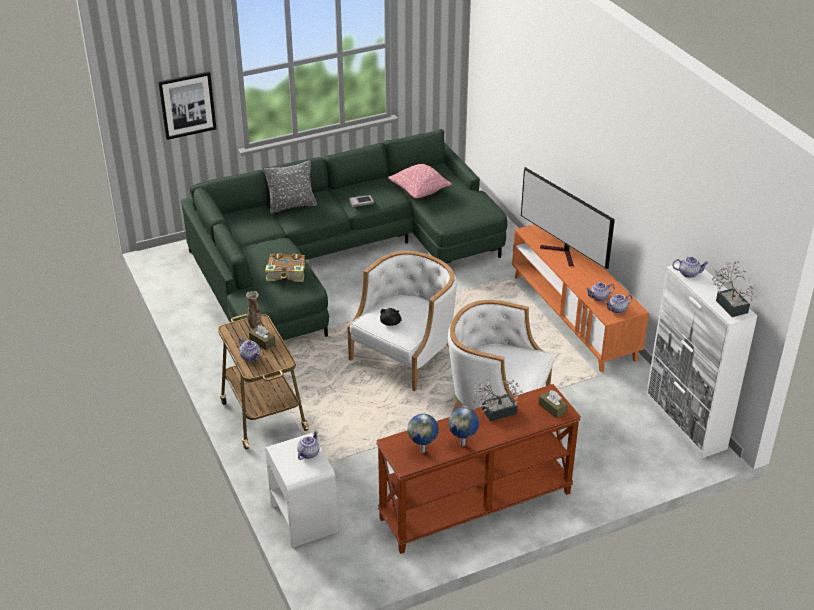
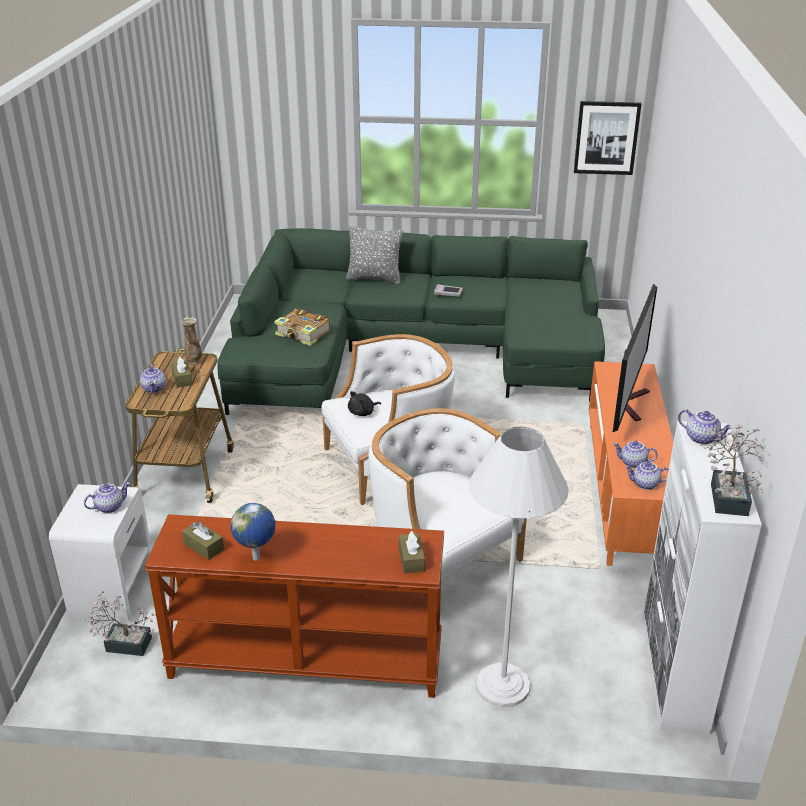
camera: 30 degrees right, 5 degrees down
picture [158,71,216,140] -> picture moved to [574,101,642,175]
pink pillow [388,164,452,198] -> none
globe [408,414,438,453] -> brown tissue box [182,521,224,560]
potted plant [473,377,523,421] -> potted plant moved to [84,591,156,656]
television [521,167,615,269] -> television turned 150 degrees counterclockwise [613,284,657,432]
none -> white floor lamp [469,427,569,707]

